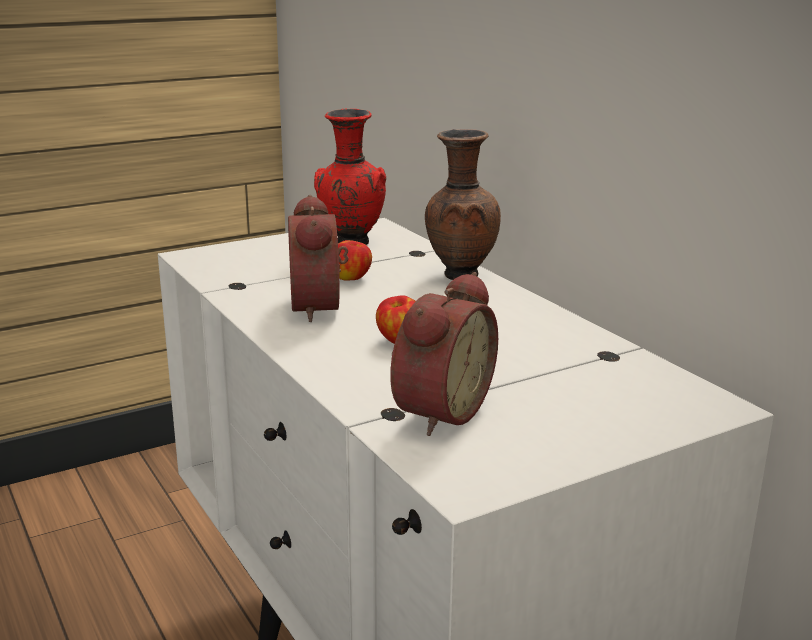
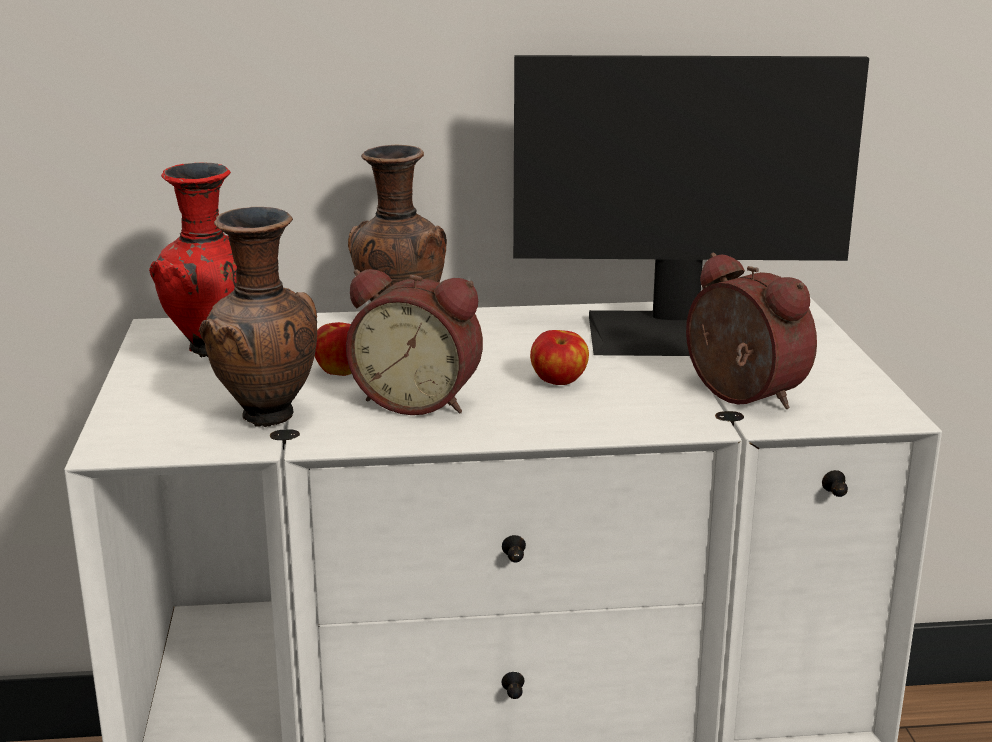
camera: 65 degrees left, 0 degrees up
none -> brown vase [199,207,317,427]
none -> monitor [513,55,869,356]

